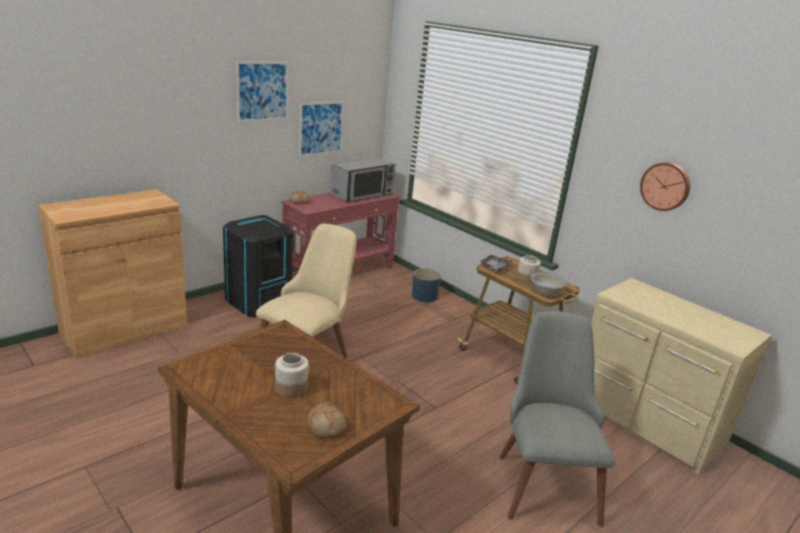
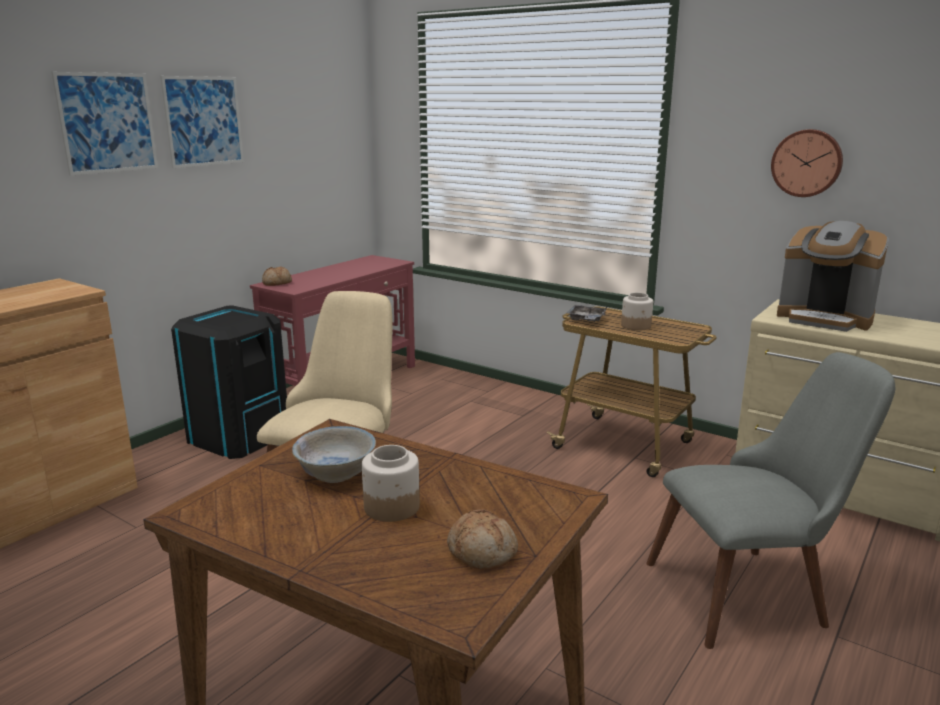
camera: 10 degrees left, 5 degrees down
picture [299,101,344,157] -> picture moved to [51,72,158,176]
microwave [330,157,395,202] -> none
blue planter [412,268,441,303] -> none
grey chair [499,311,615,527] -> grey chair turned 90 degrees clockwise [646,352,895,649]
white bowl [531,272,566,296] -> white bowl moved to [292,426,376,483]
none -> coffee machine [777,221,889,332]

